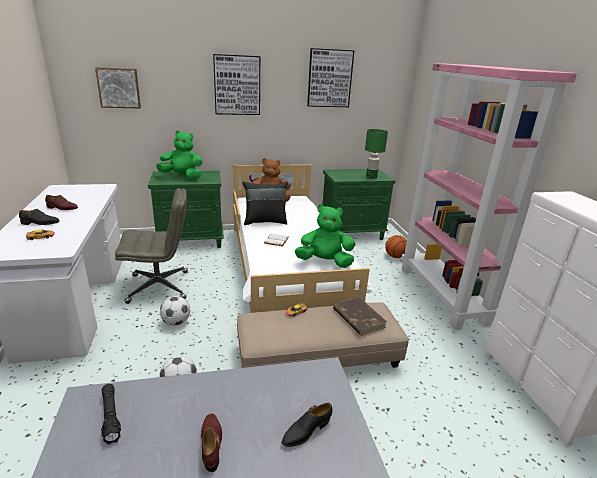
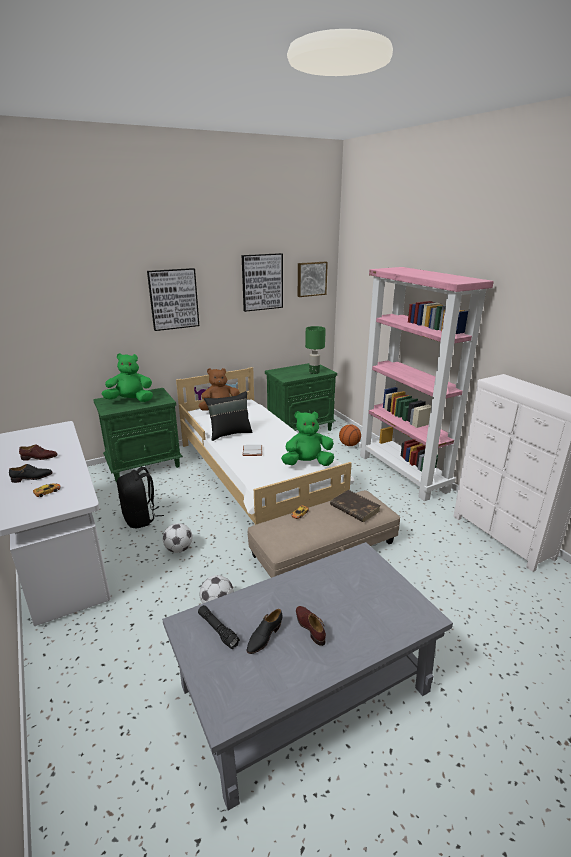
camera: 15 degrees left, 0 degrees up
picture [95,67,141,108] -> picture moved to [298,262,328,297]
grey office chair [115,188,188,304] -> black backpack [117,467,164,528]
black shoe [281,403,332,447] -> black shoe moved to [246,609,283,654]

